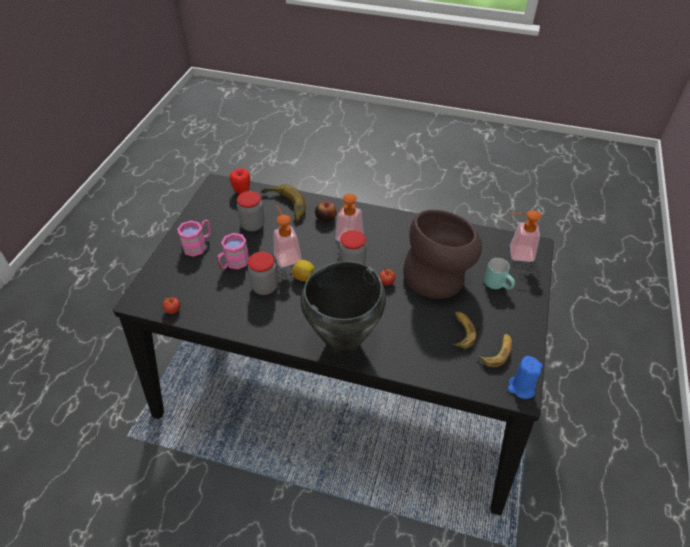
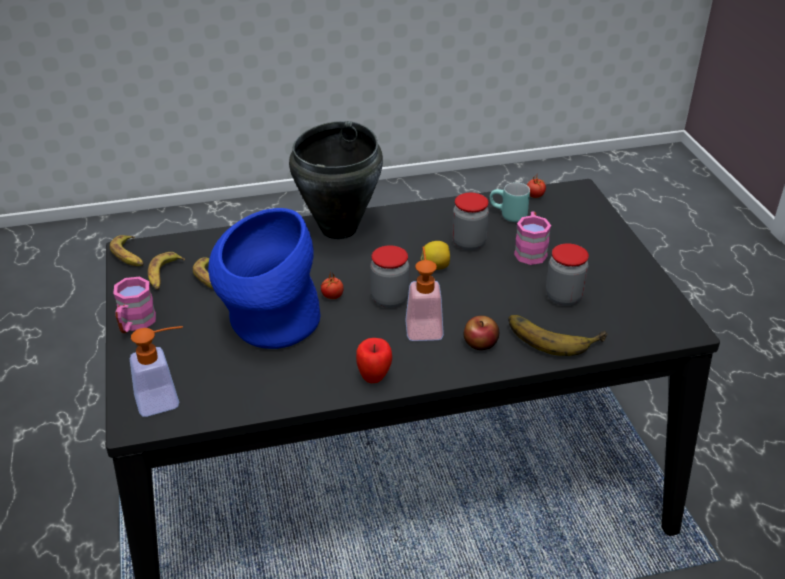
camera: 150 degrees right, 10 degrees down
pink mug [177,220,211,257] -> pink mug moved to [113,277,156,333]
apple [230,168,250,194] -> apple moved to [356,338,392,383]
soap dispenser [274,205,302,267] -> none
brown vase [403,210,482,299] -> blue vase [208,208,320,349]
turquoise mug [484,258,515,290] -> turquoise mug moved to [490,182,530,222]
blue candle [508,356,543,399] -> banana [110,235,144,266]

